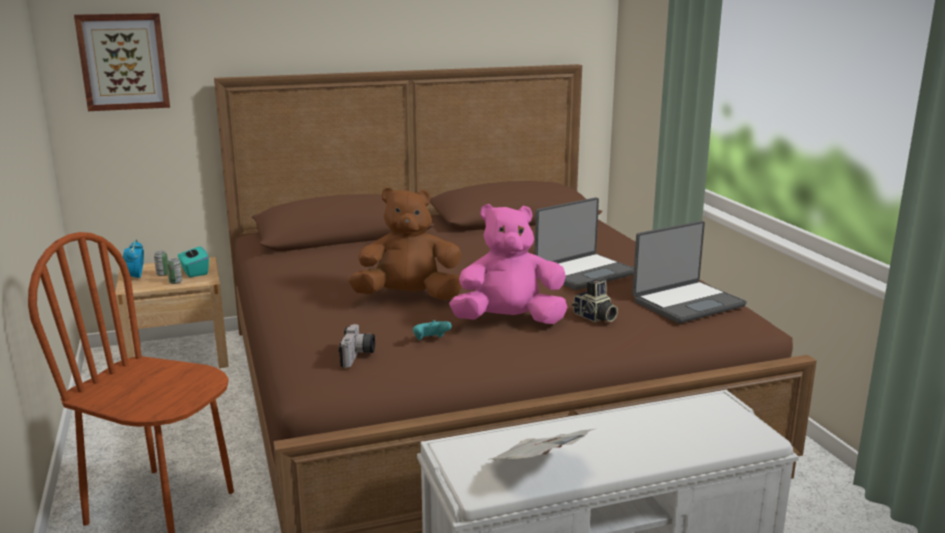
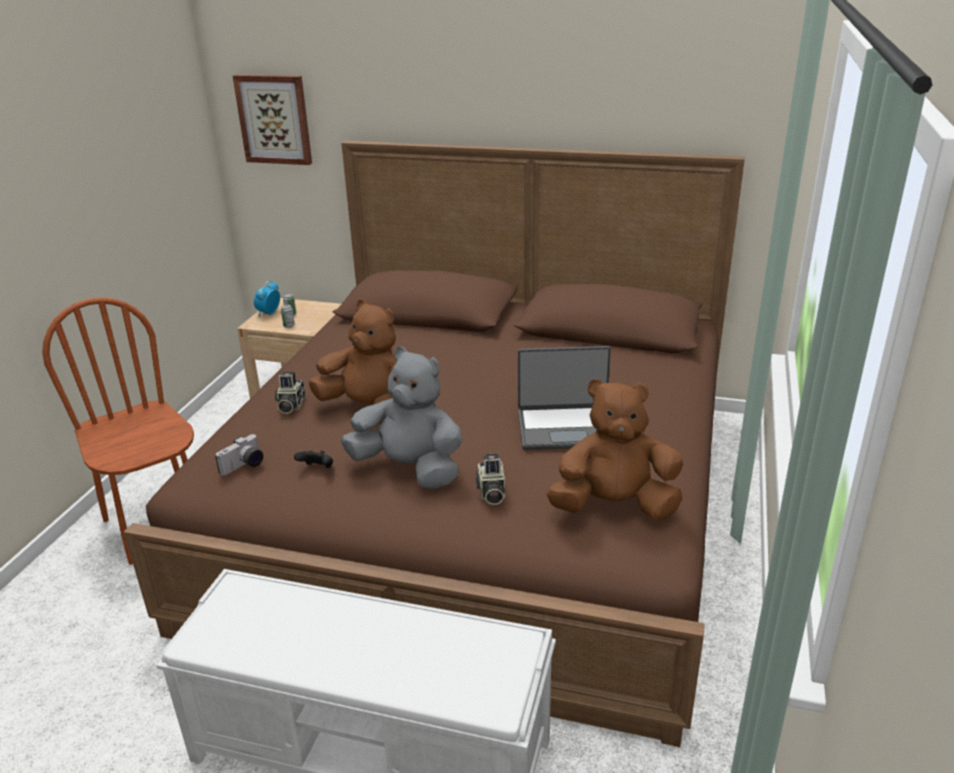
camera: 35 degrees right, 10 degrees up
turquoise tissue box [178,246,209,277] -> none
turquoise game controller [413,320,452,340] -> black game controller [294,451,333,468]
pink plush toy [449,204,567,324] -> grey plush toy [341,347,462,489]
newspaper [488,429,594,460] -> none
laptop [632,221,747,323] -> brown plush toy [546,378,683,520]
none -> camera [275,372,305,414]

